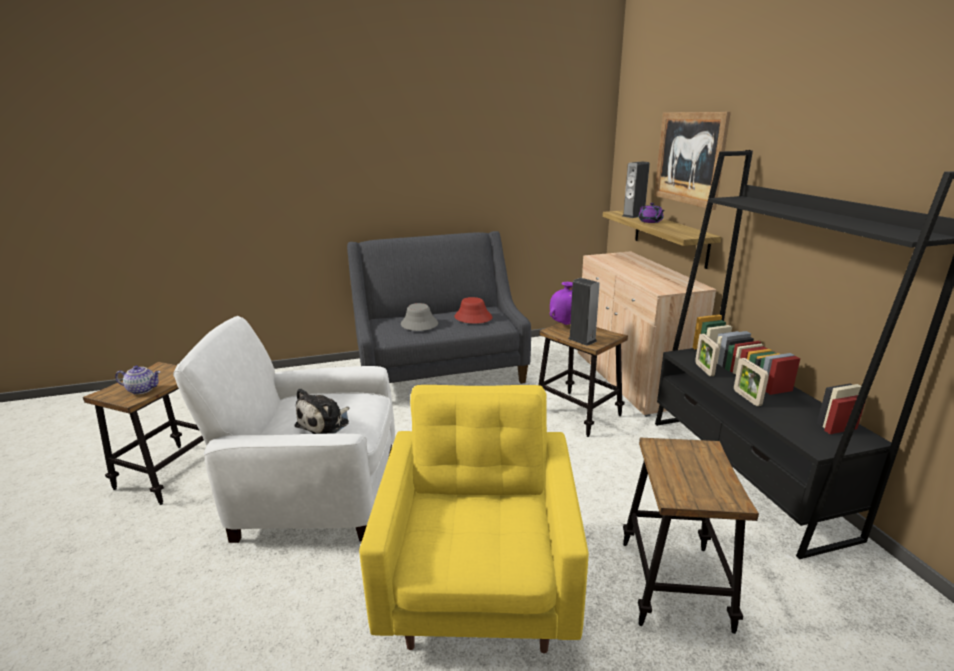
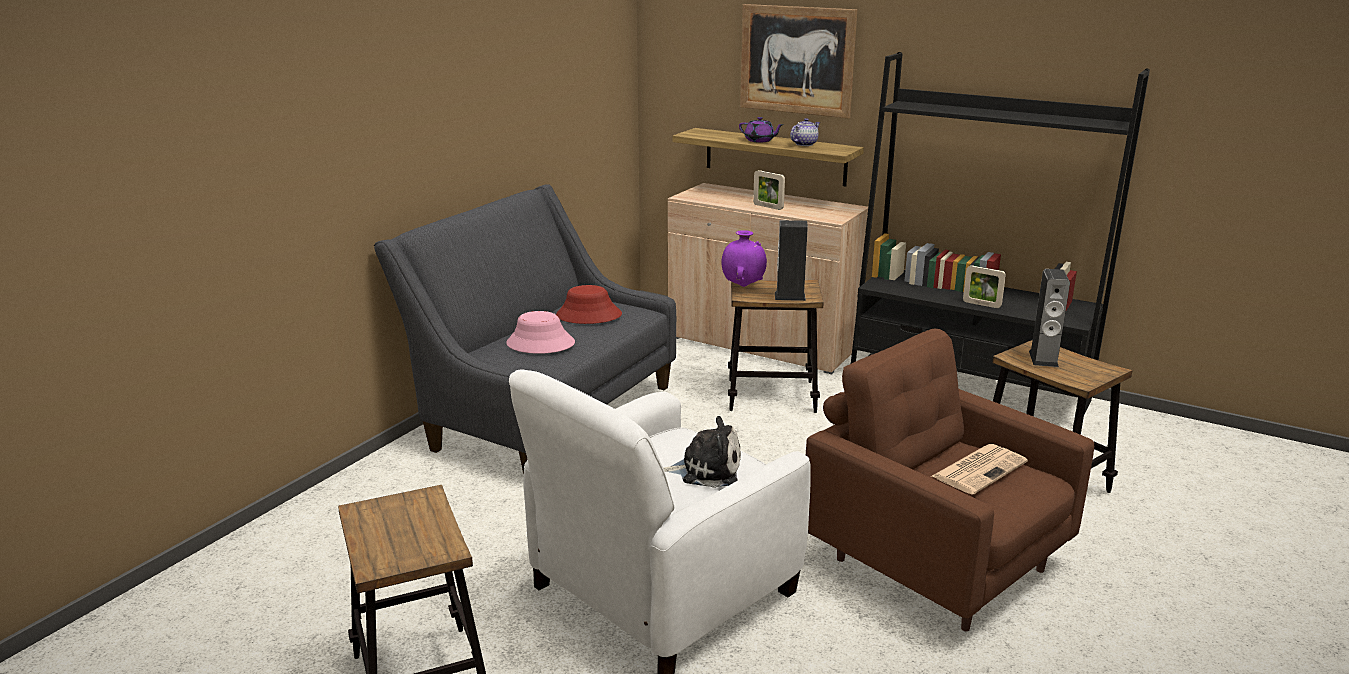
camera: 45 degrees left, 0 degrees up
teapot [115,366,160,395] -> teapot moved to [790,118,820,146]
plush toy [294,388,350,434] -> plush toy turned 75 degrees counterclockwise [663,416,741,488]
yellow armchair [359,385,589,654] -> brown armchair [806,329,1094,631]
grey hat [401,303,438,331] -> pink hat [506,311,575,354]
speaker [622,161,650,218] -> speaker moved to [1029,269,1070,367]
picture frame [695,334,719,376] -> picture frame moved to [753,170,785,210]
none -> newspaper [932,444,1028,495]

